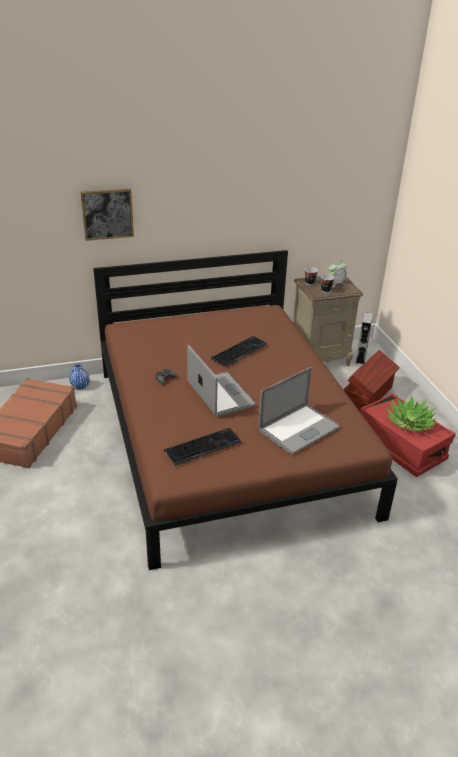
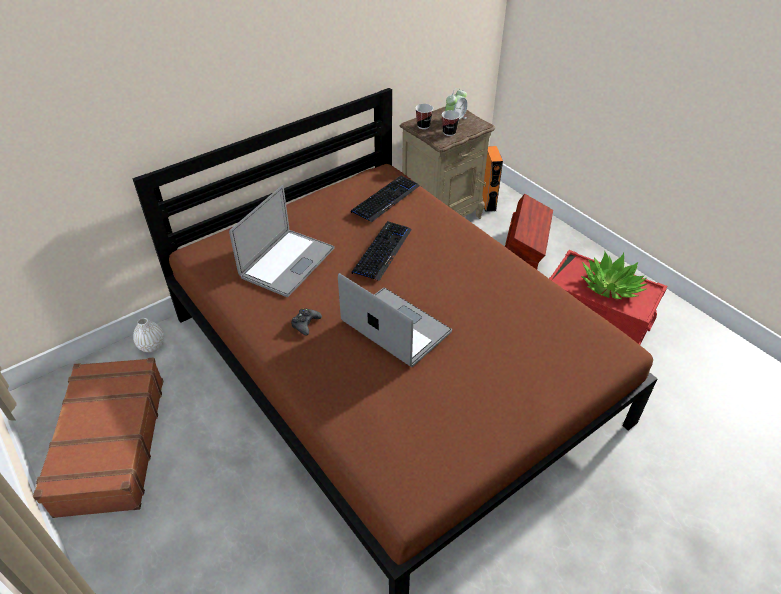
camera: 20 degrees left, 10 degrees up
blue vase [69,364,90,389] -> white vase [133,318,164,352]
picture [81,189,134,241] -> none
keyboard [164,428,241,466] -> keyboard moved to [351,176,420,222]
laptop [258,367,340,455] -> laptop moved to [229,185,335,297]
grey speaker [356,312,373,364] -> orange speaker [482,146,503,212]

